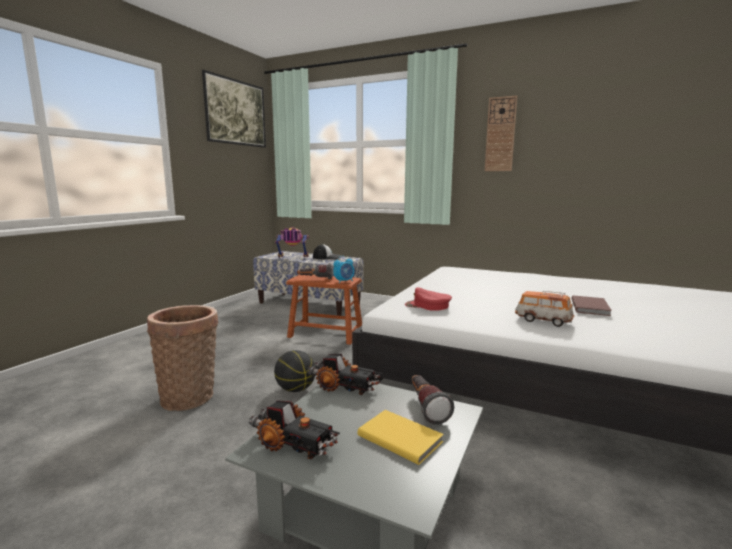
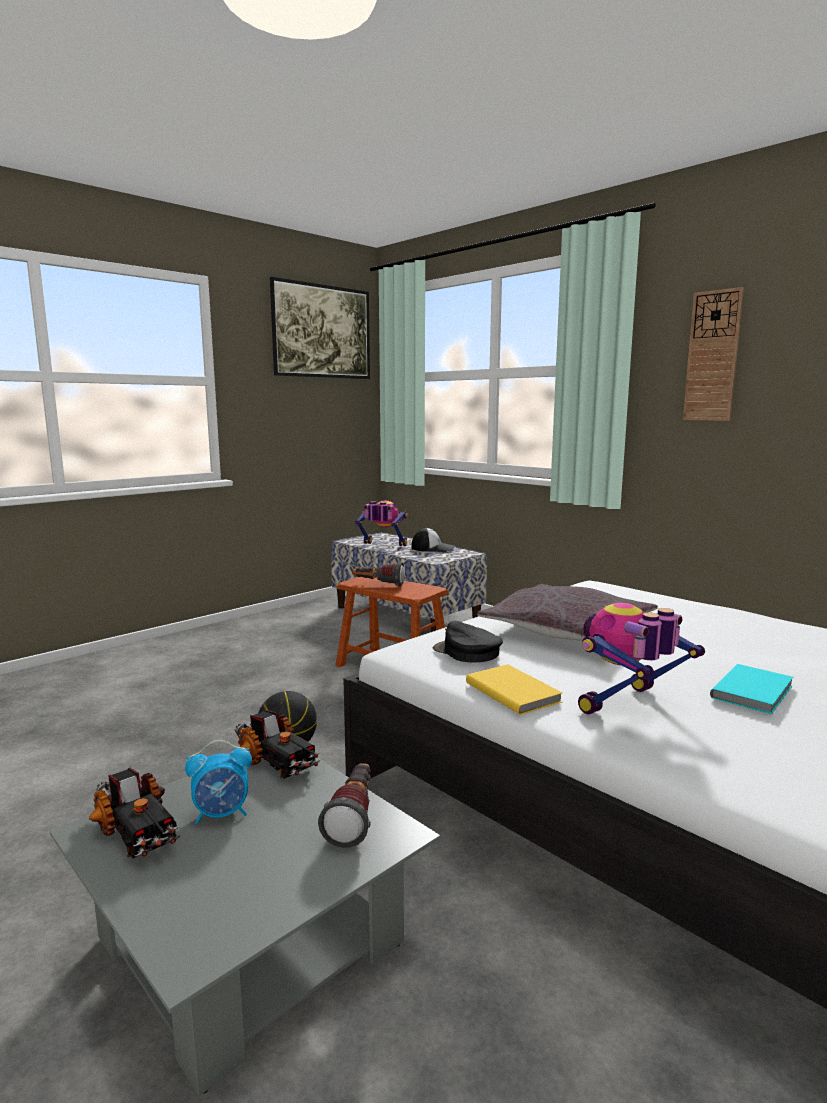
camera: 20 degrees right, 0 degrees up
basket [147,305,219,411] -> none
alarm clock [333,256,354,283] -> alarm clock moved to [185,740,252,824]
yellow book [358,410,444,465] -> yellow book moved to [466,664,563,715]
red cap [405,287,452,311] -> black cap [433,620,503,662]
toy car [515,291,574,327] -> toy robot [578,603,705,714]
brown book [572,296,612,316] -> turquoise book [710,664,793,714]
none -> grey pillow [477,584,658,641]

